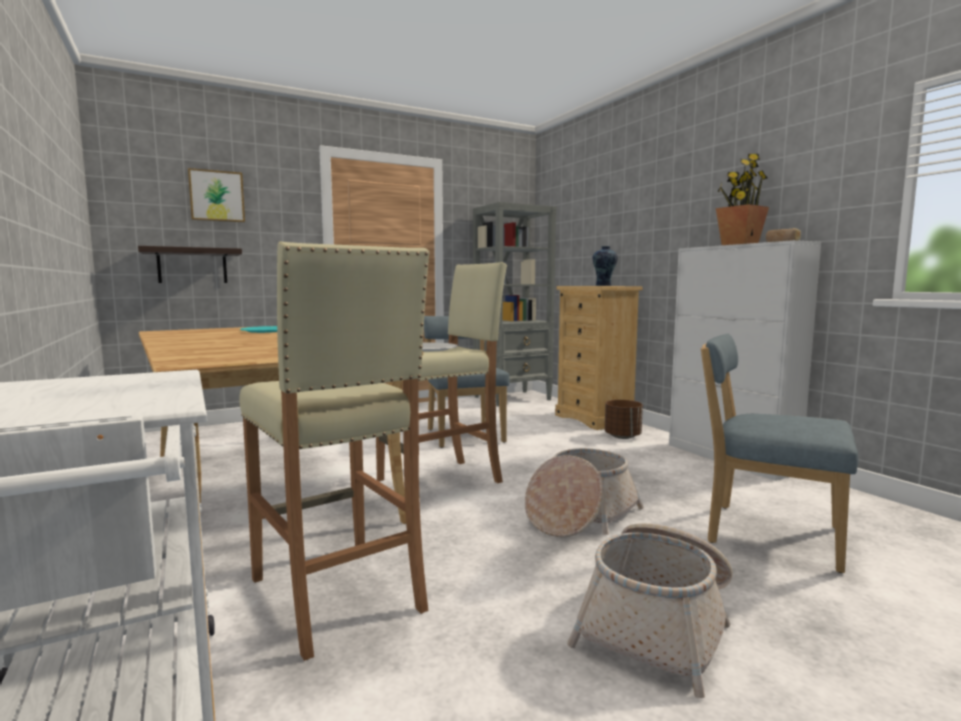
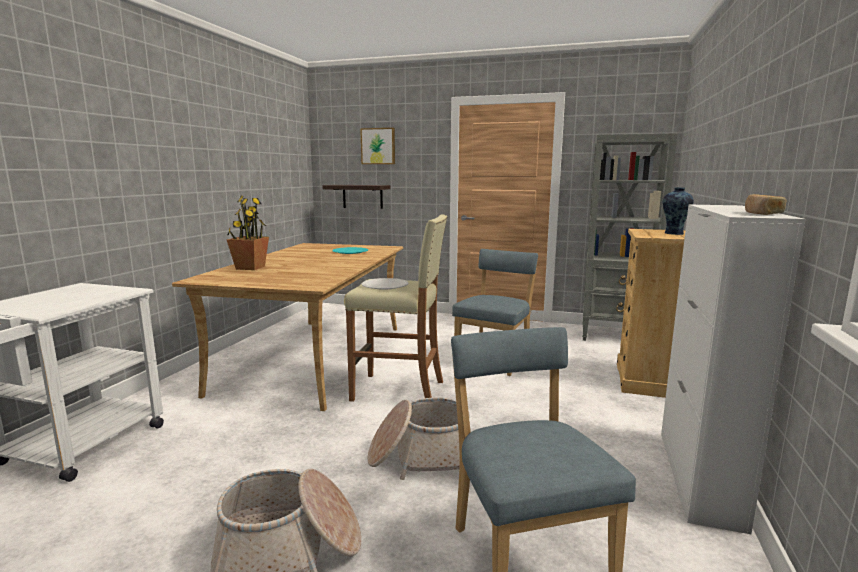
camera: 45 degrees right, 5 degrees up
beige stool [239,242,429,661] -> none
brown planter [605,400,643,439] -> none
potted plant [716,154,769,245] -> potted plant moved to [227,196,269,270]

